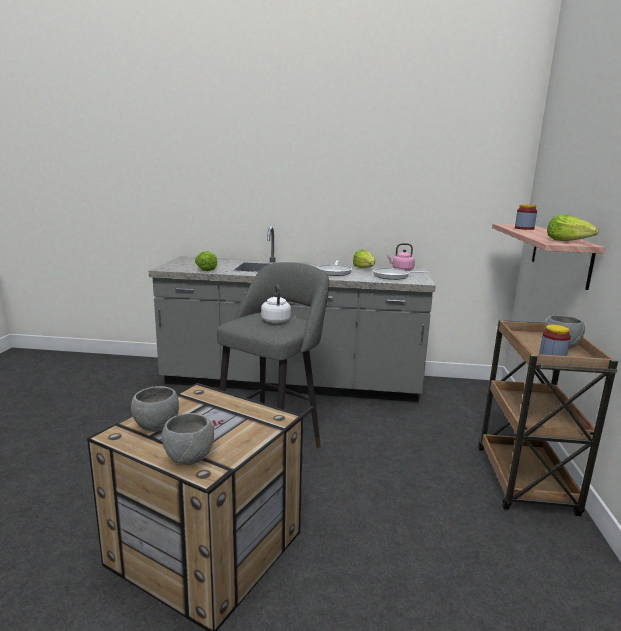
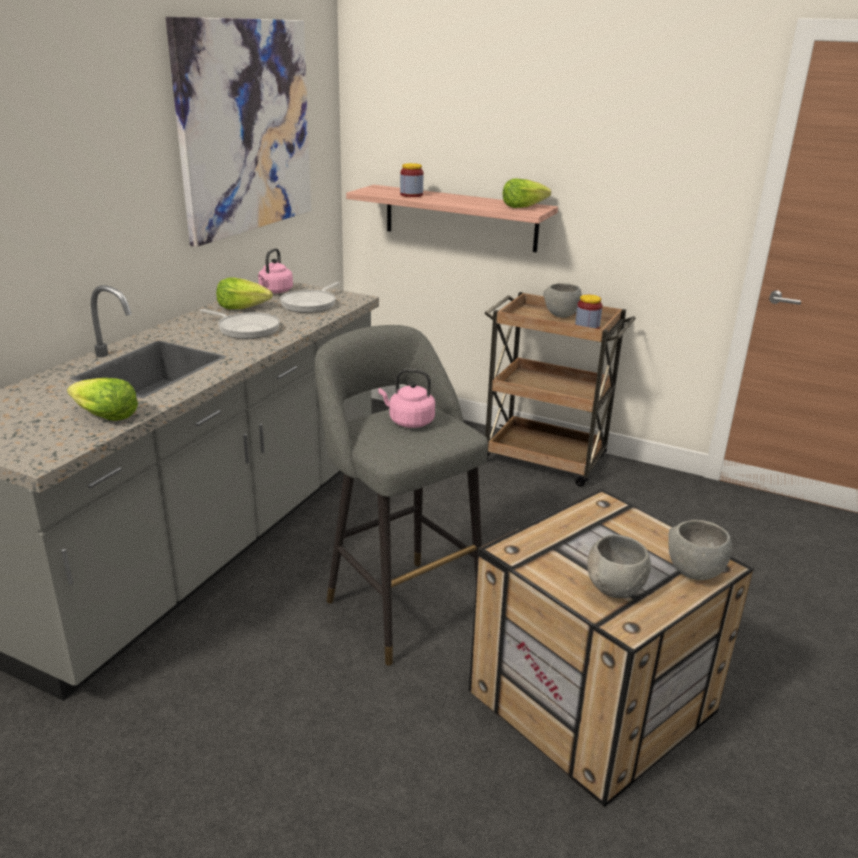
camera: 70 degrees left, 10 degrees up
white kettle [261,285,291,323] -> pink kettle [379,369,435,428]
none -> picture [166,17,311,247]

